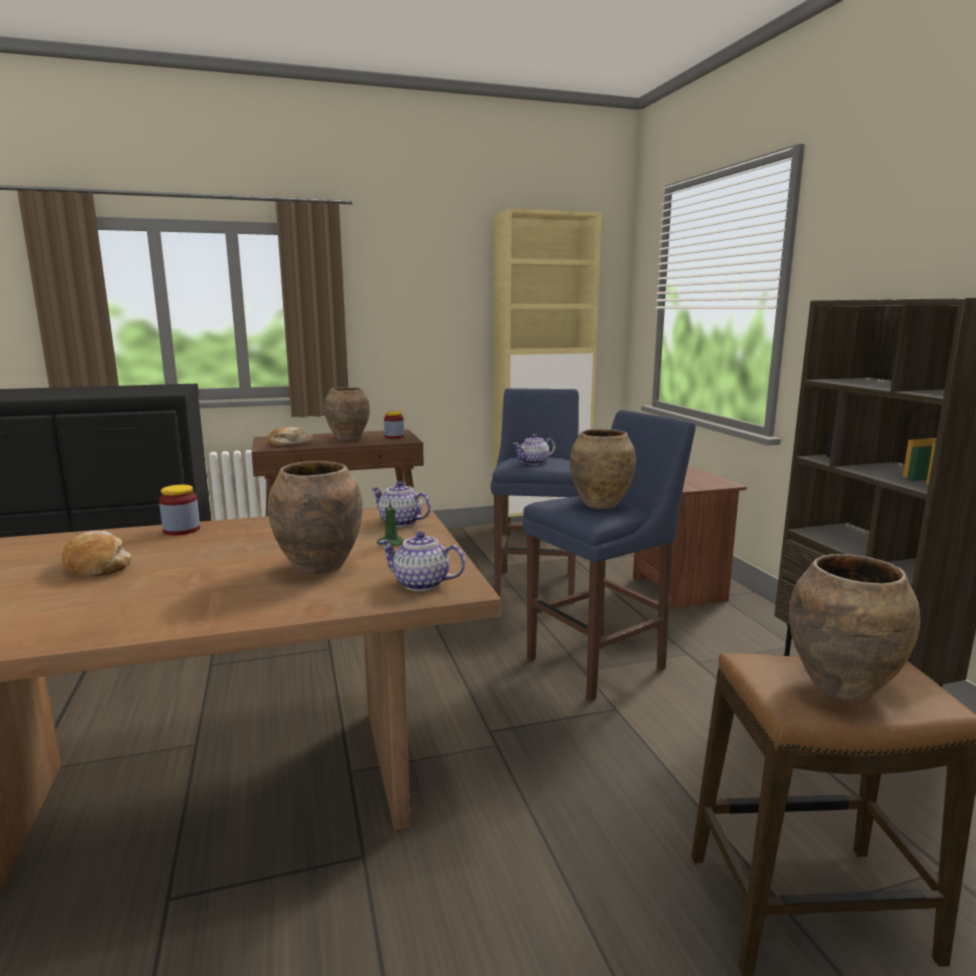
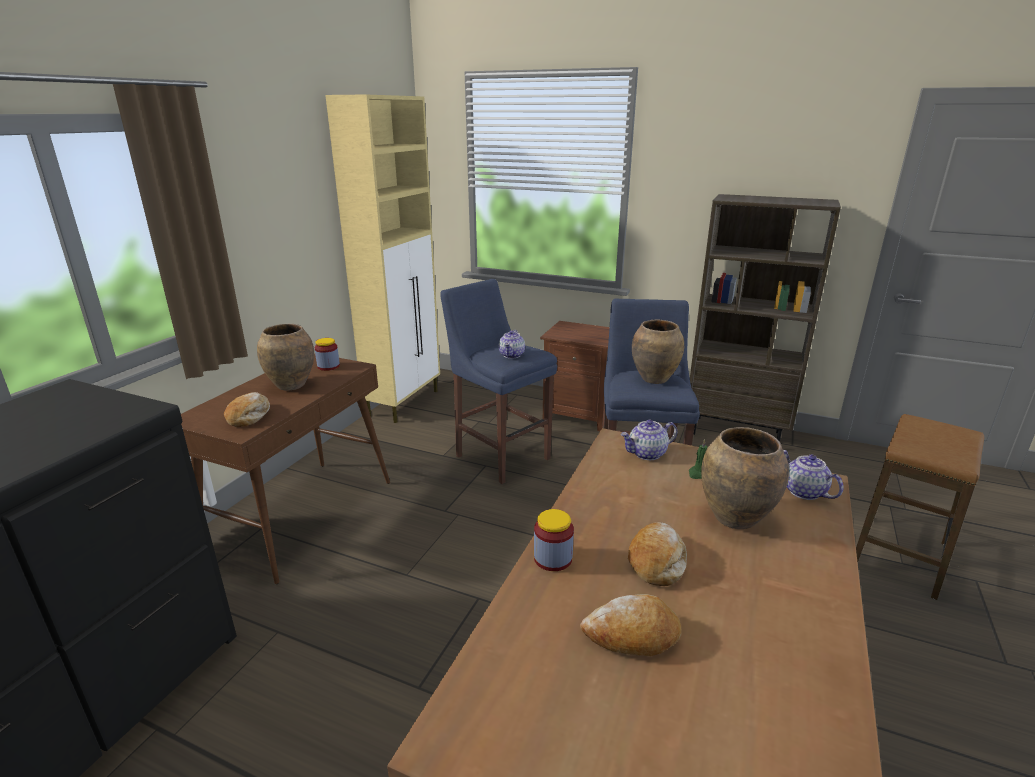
camera: 50 degrees left, 10 degrees up
teapot [378,531,466,591] -> teapot turned 90 degrees clockwise [783,450,844,500]
brown vase [789,554,920,701] -> none
none -> bread [628,522,687,586]

